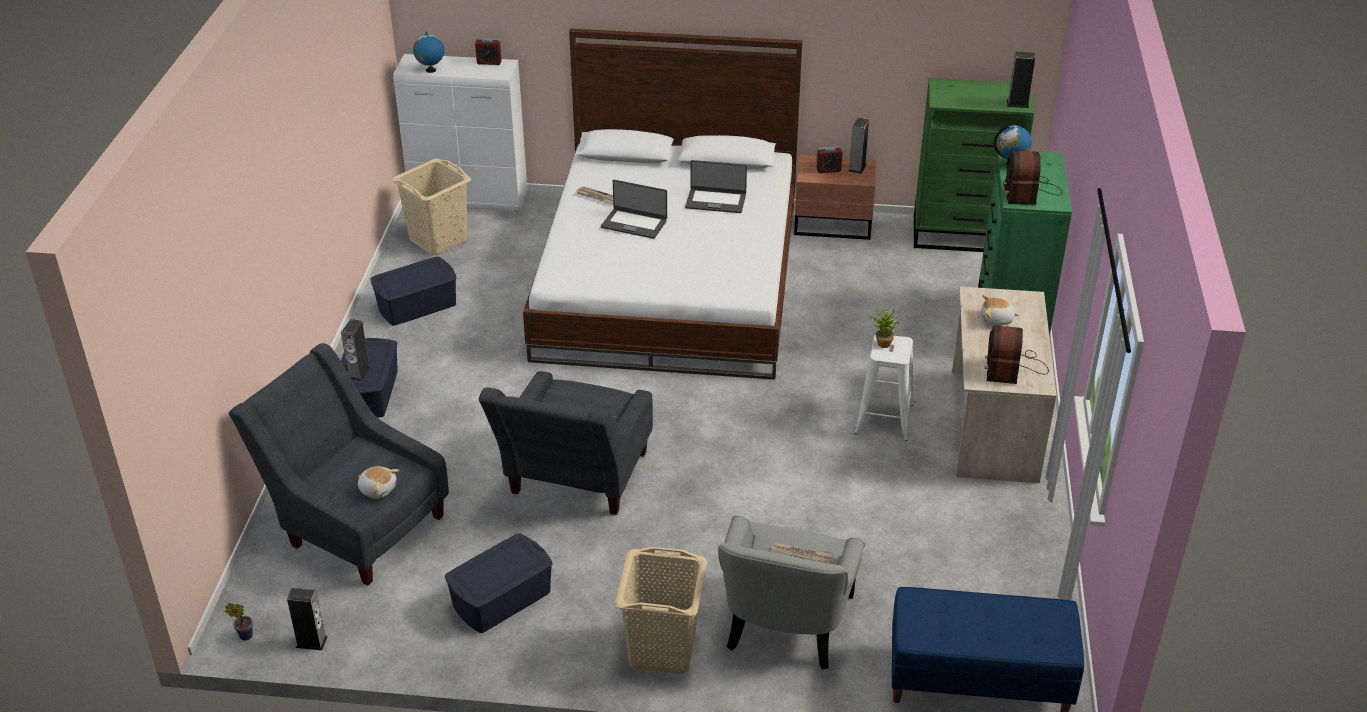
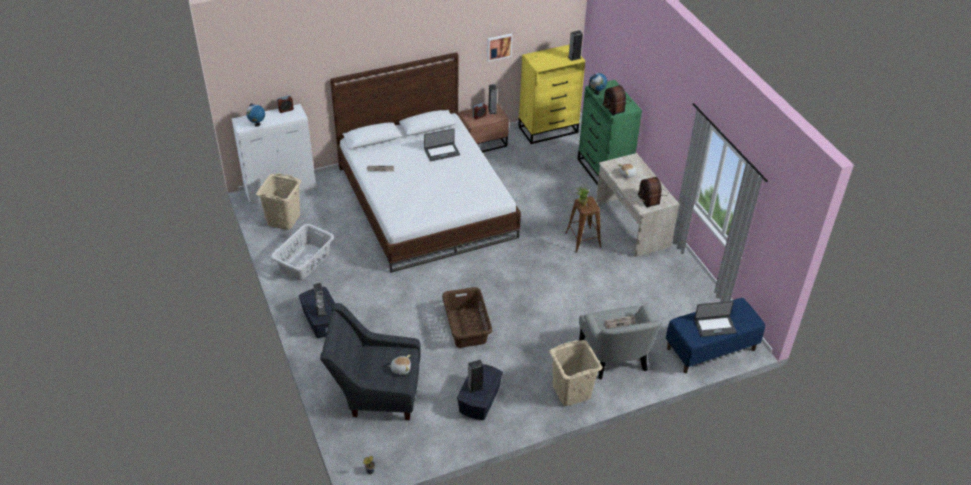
camera: 30 degrees left, 5 degrees up
speaker [287,588,328,650] -> speaker moved to [467,360,483,393]
blue storage box [371,257,456,326] -> grey laundry basket [271,224,334,280]
grey armchair [479,371,653,515] -> brown laundry basket [442,287,492,348]
laptop [601,180,667,239] -> laptop moved to [694,301,737,337]
white stool [854,334,913,441] -> brown stool [565,196,601,253]
green dresser [913,78,1034,252] -> yellow dresser [518,45,585,144]
none -> picture [487,34,513,62]

